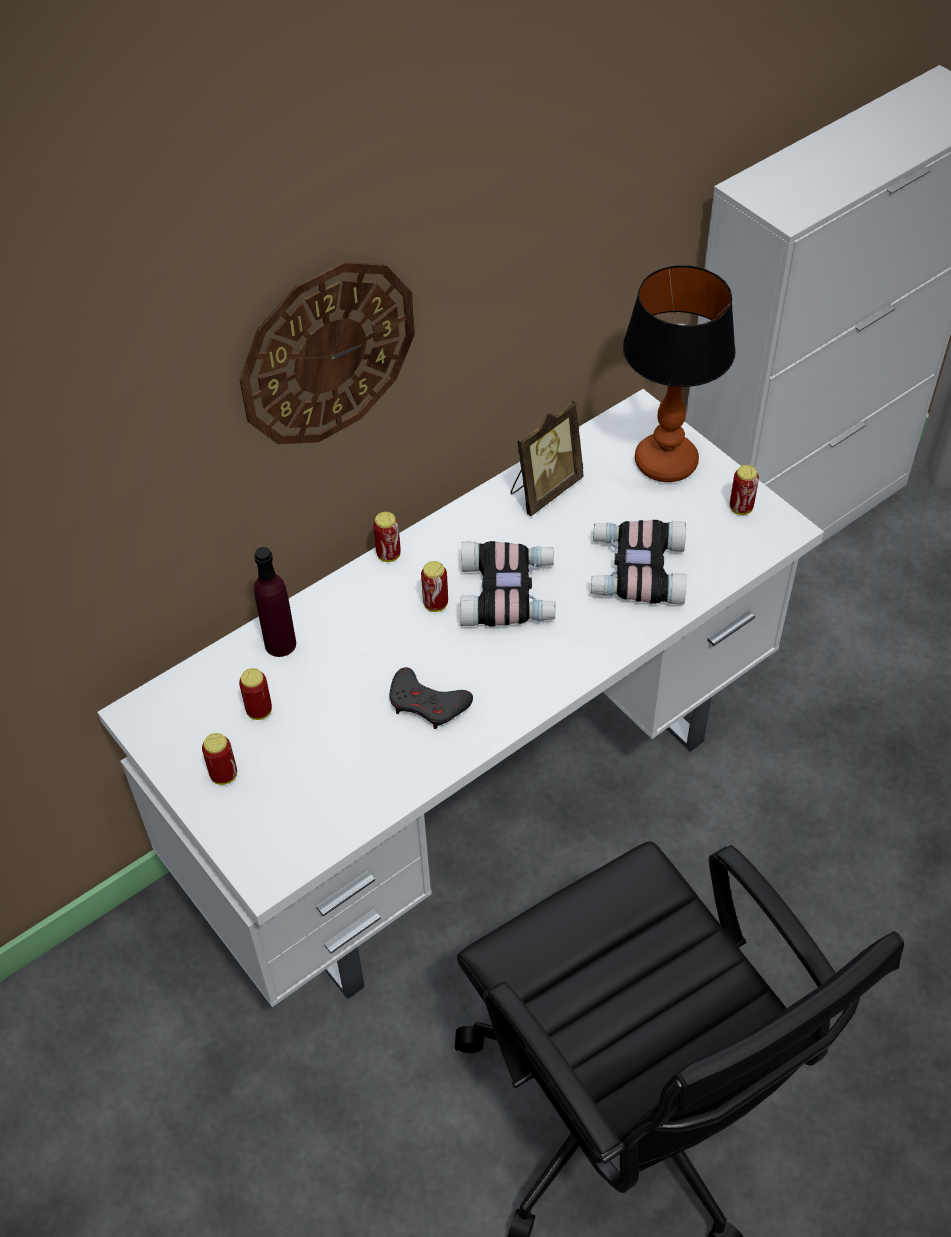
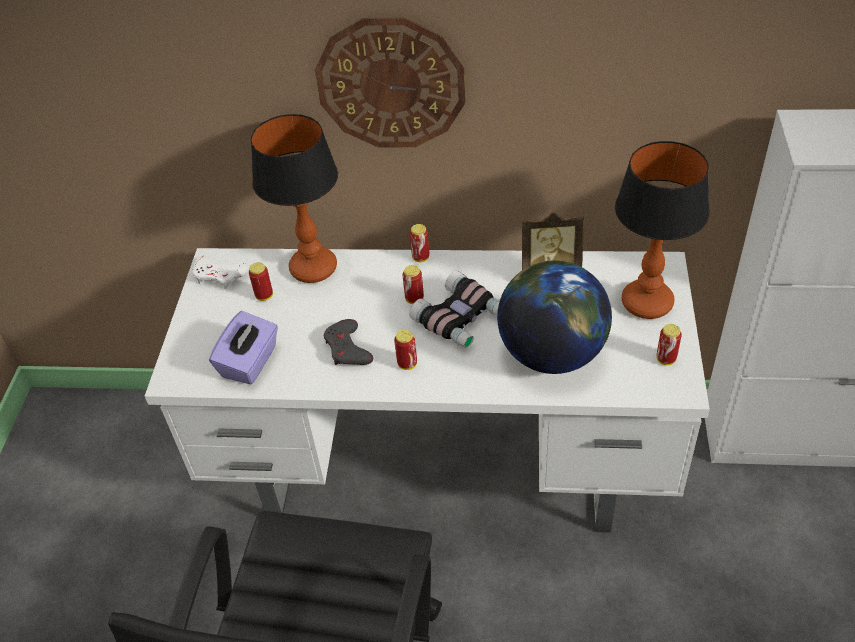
camera: 45 degrees right, 5 degrees down
can [202,733,237,785] -> can moved to [394,329,417,370]
purple bottle [254,547,296,657] -> table lamp [251,114,338,283]
binoculars [591,520,686,605] -> globe [497,260,612,374]
none -> white game controller [192,256,250,289]
none -> purple tissue box [209,311,278,384]

